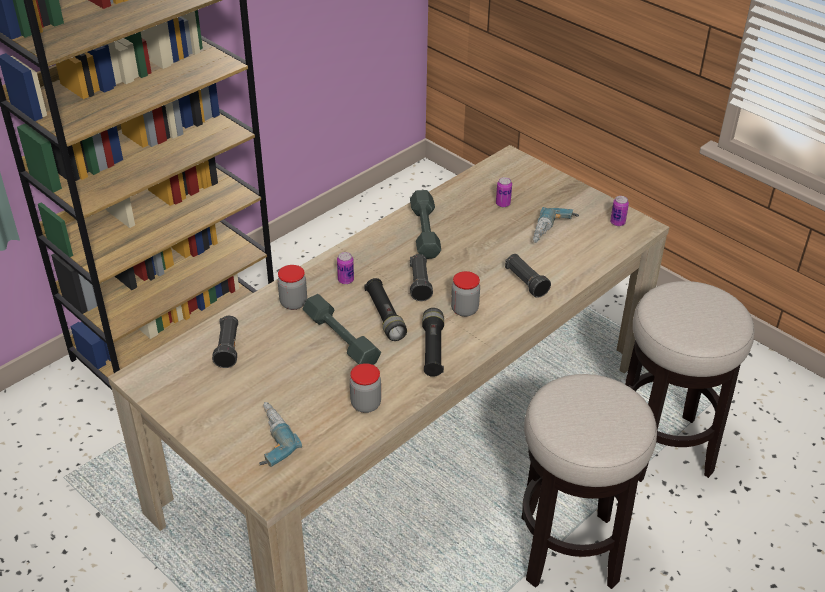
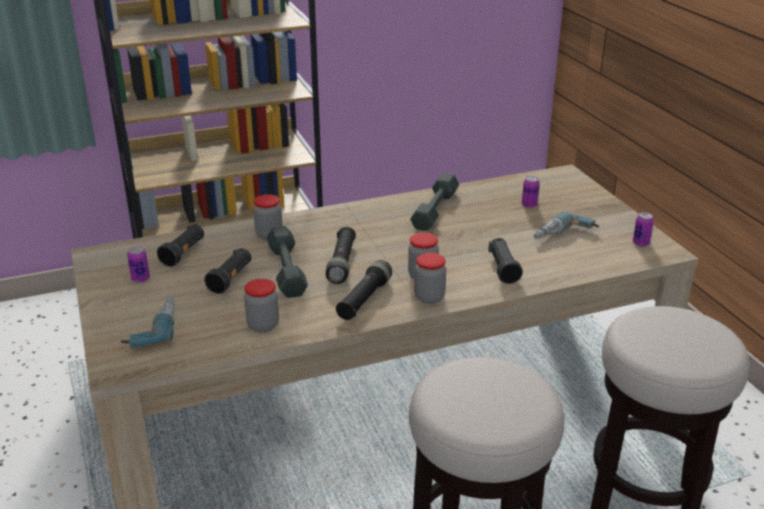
camera: 25 degrees right, 10 degrees down
can [337,252,354,284] -> can moved to [127,246,150,283]
black flashlight [410,254,433,301] -> black flashlight moved to [204,248,251,294]
none -> jar [414,253,446,304]

